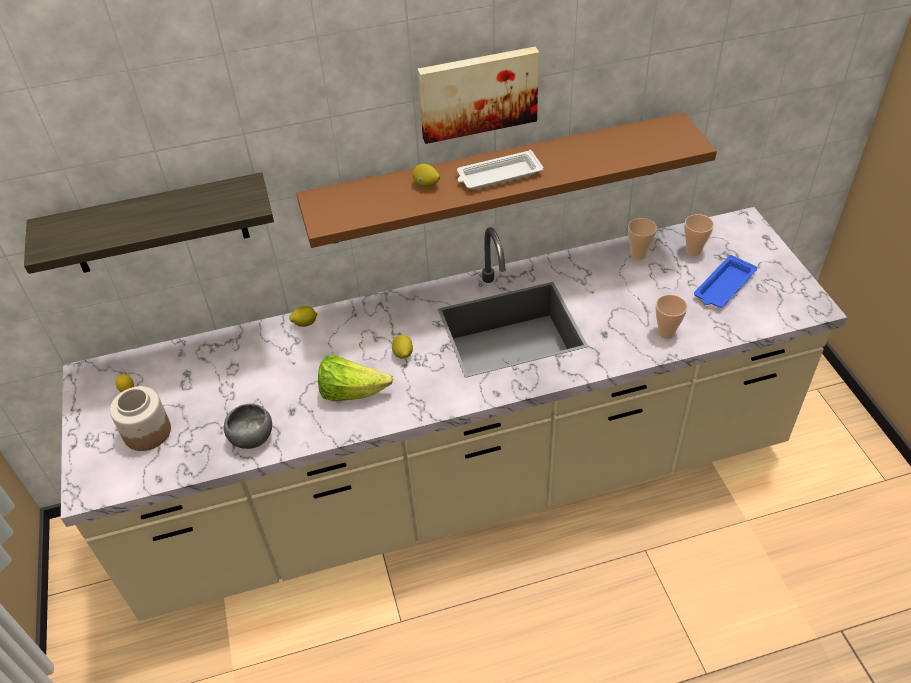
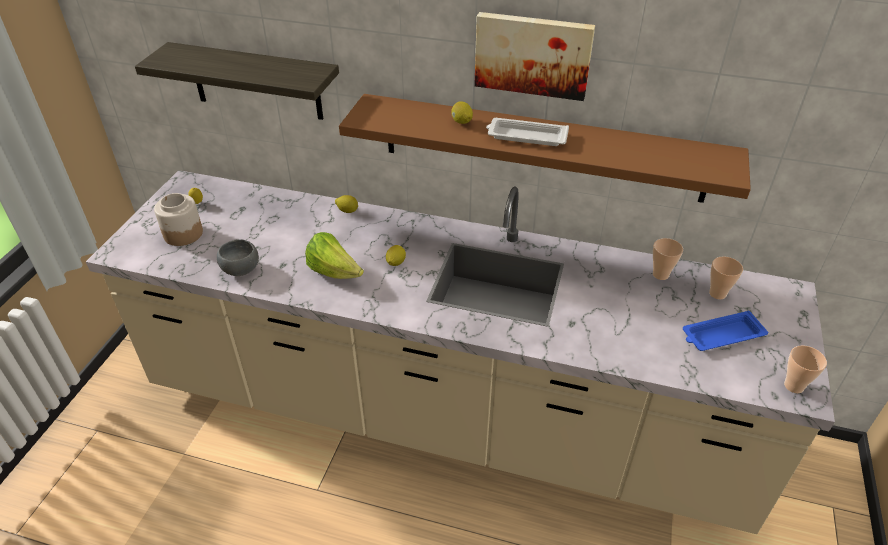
camera: 30 degrees right, 5 degrees down
cup [656,295,688,339] -> cup moved to [784,345,827,393]

